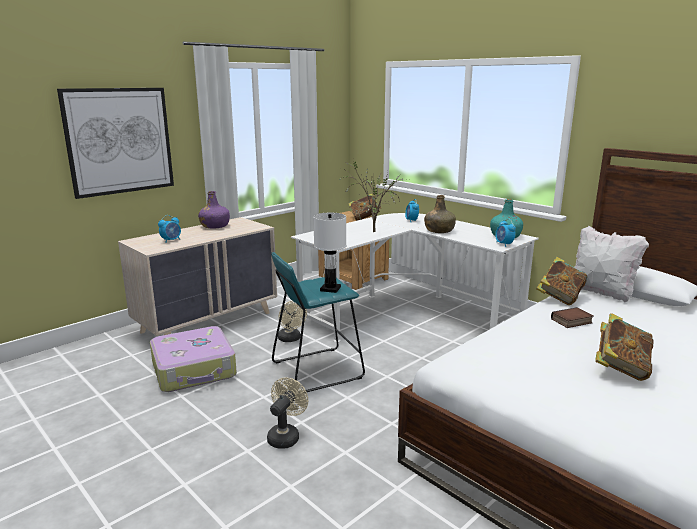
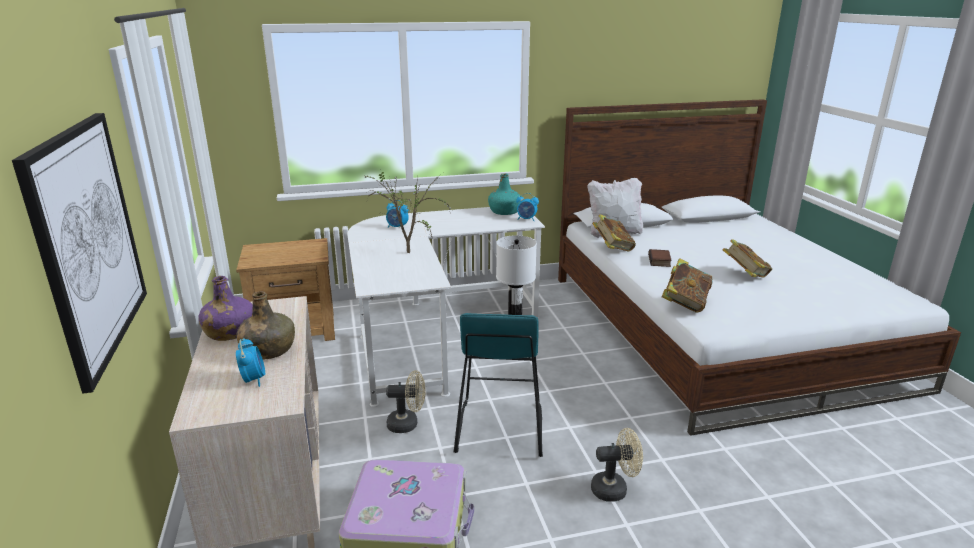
camera: 60 degrees left, 5 degrees up
beige fan [267,377,308,449] -> beige fan turned 120 degrees clockwise [591,428,643,502]
book [348,193,382,221] -> book moved to [662,258,712,313]
green bottle [424,195,456,233] -> green bottle moved to [236,291,295,359]

